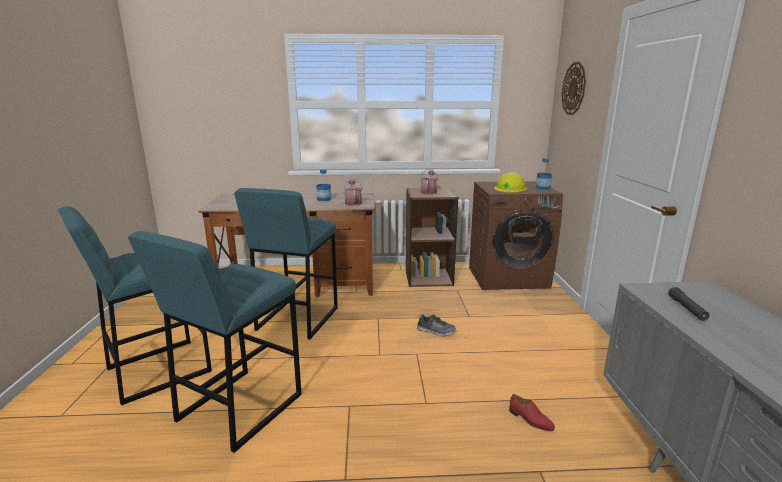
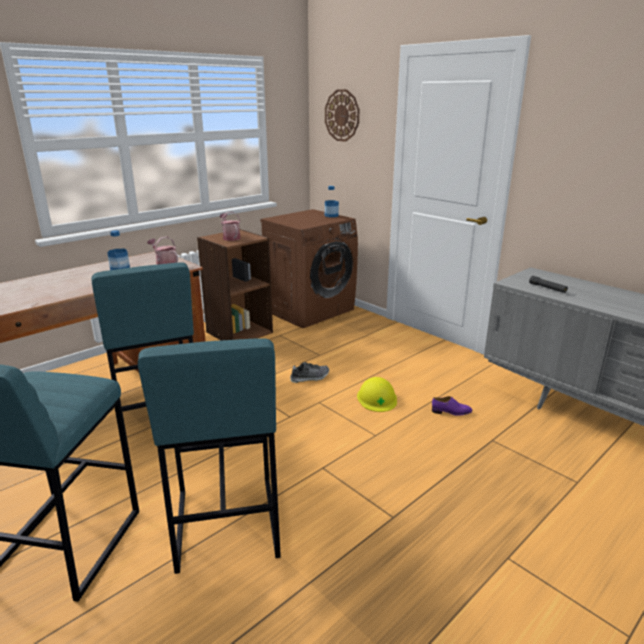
camera: 40 degrees left, 5 degrees up
yellow hard hat [494,172,527,193] -> yellow hard hat moved to [357,377,397,412]
red shoe [509,394,555,431] -> purple shoe [432,396,473,416]

